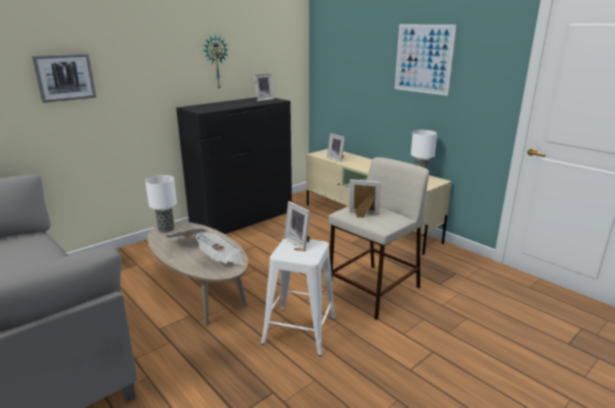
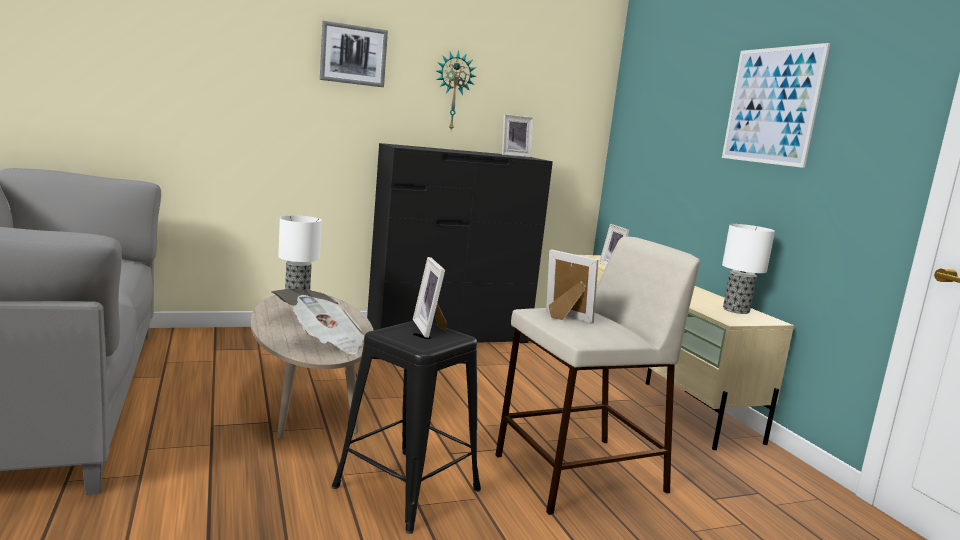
camera: 20 degrees right, 10 degrees down
picture [32,53,96,103] -> picture moved to [320,21,388,87]
white stool [261,238,336,356] -> black stool [332,321,481,534]

